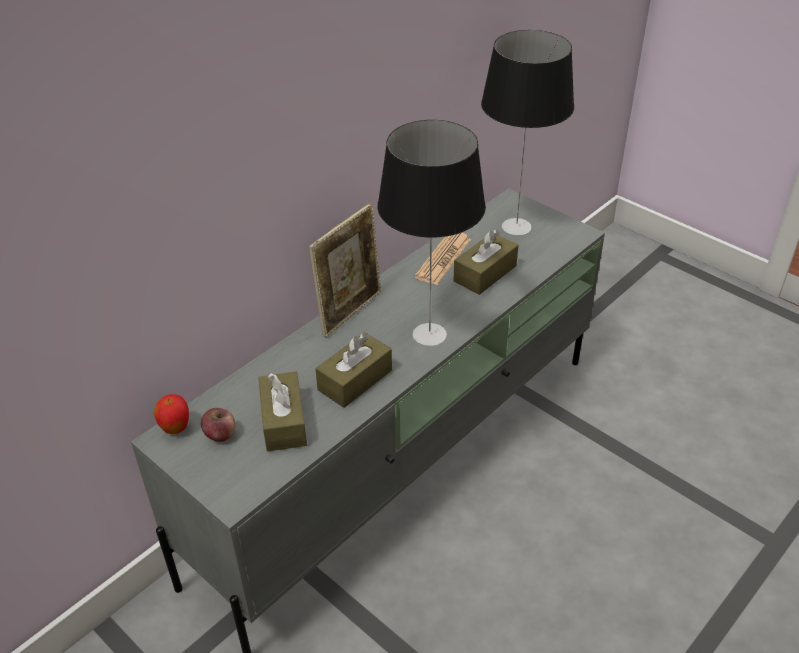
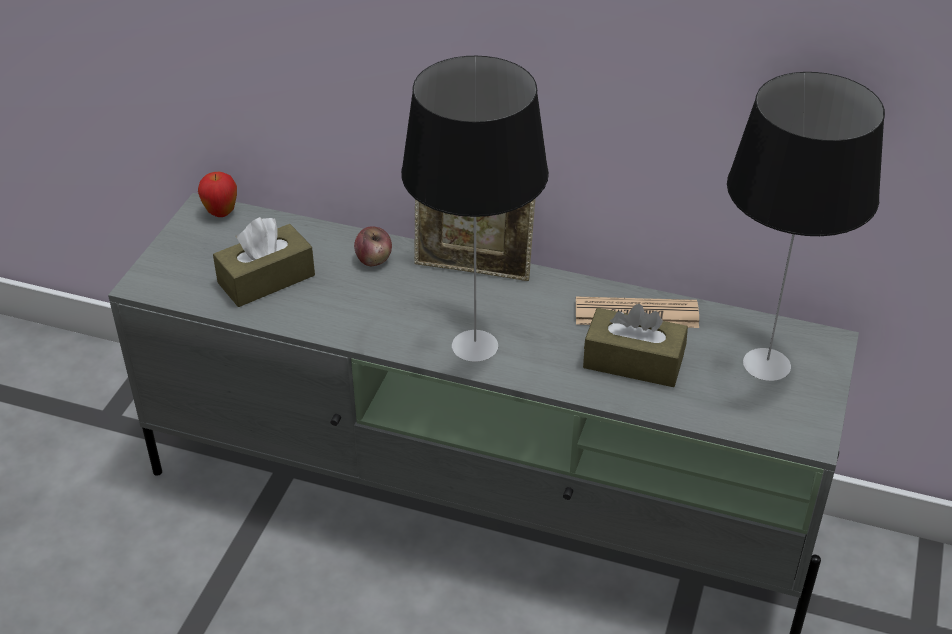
camera: 65 degrees right, 0 degrees up
apple [201,408,235,442] -> apple moved to [354,226,392,266]
brown tissue box [315,332,392,408] -> none

